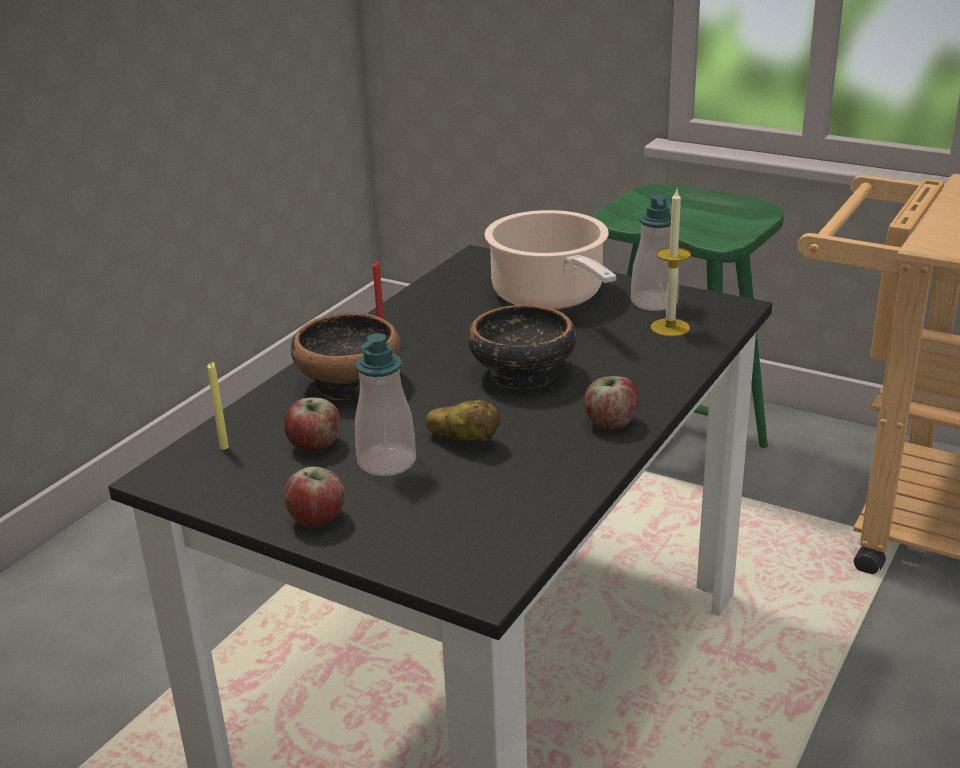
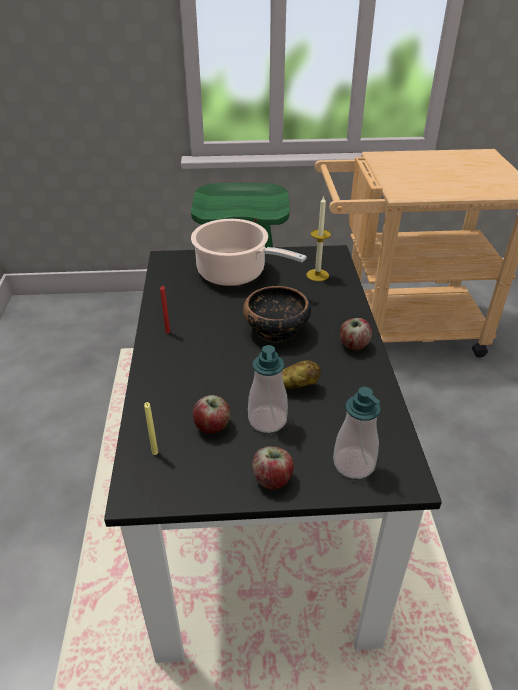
camera: 35 degrees left, 10 degrees up
bowl [291,313,401,400] -> none
soap dispenser [631,195,679,311] -> soap dispenser moved to [333,387,381,479]

